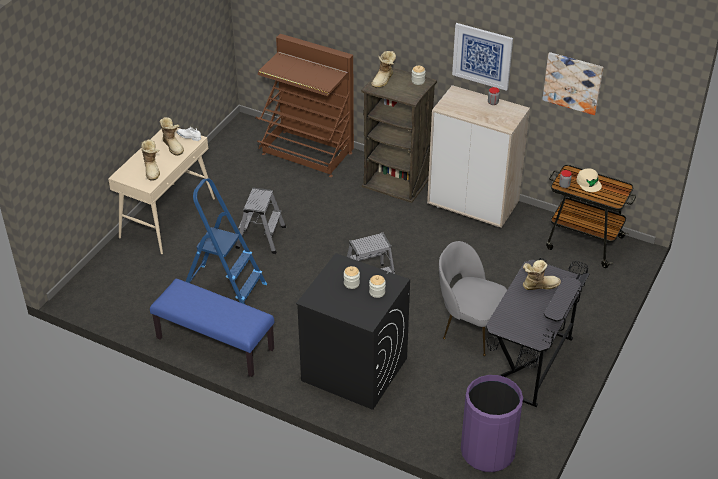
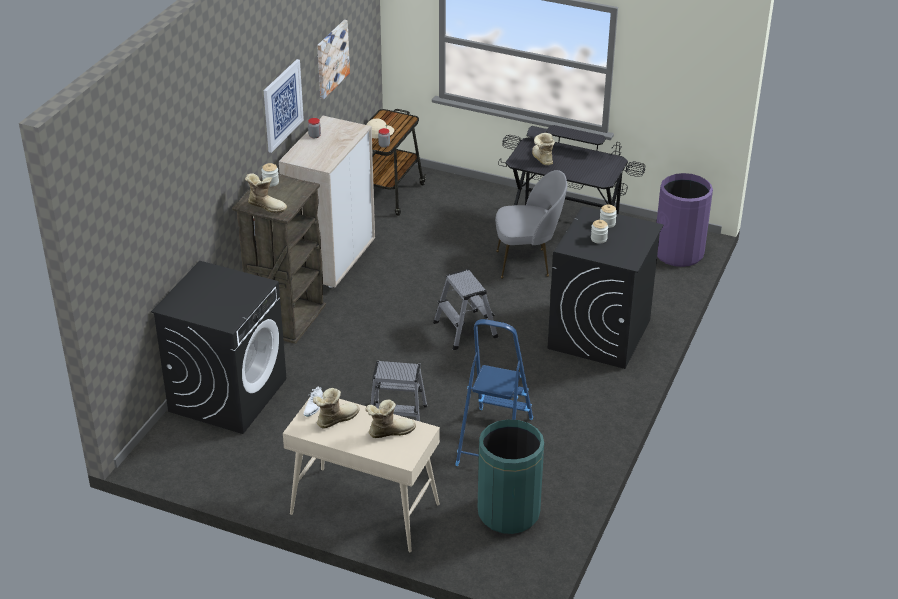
camera: 95 degrees left, 5 degrees down
blue bench [150,279,274,377] -> none
brown shoe rack [255,34,354,177] -> black washing machine [151,261,287,434]
grey chair [439,241,507,356] -> grey chair turned 120 degrees counterclockwise [495,170,568,279]
none -> green trash can [478,419,544,534]

